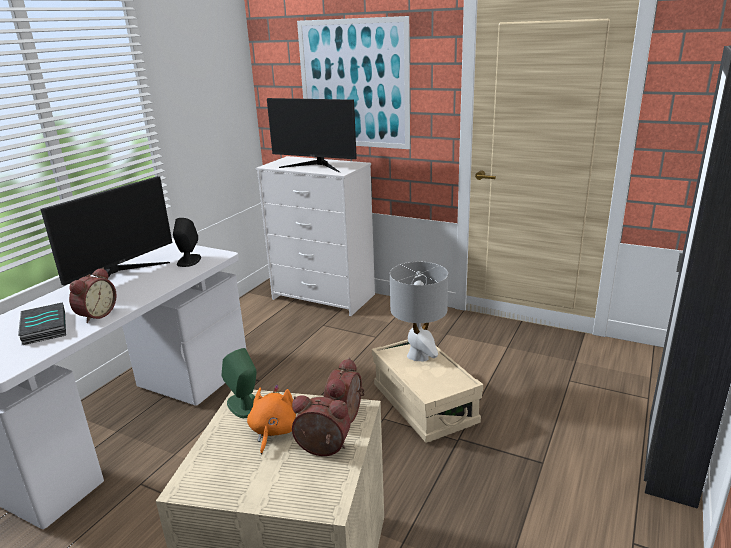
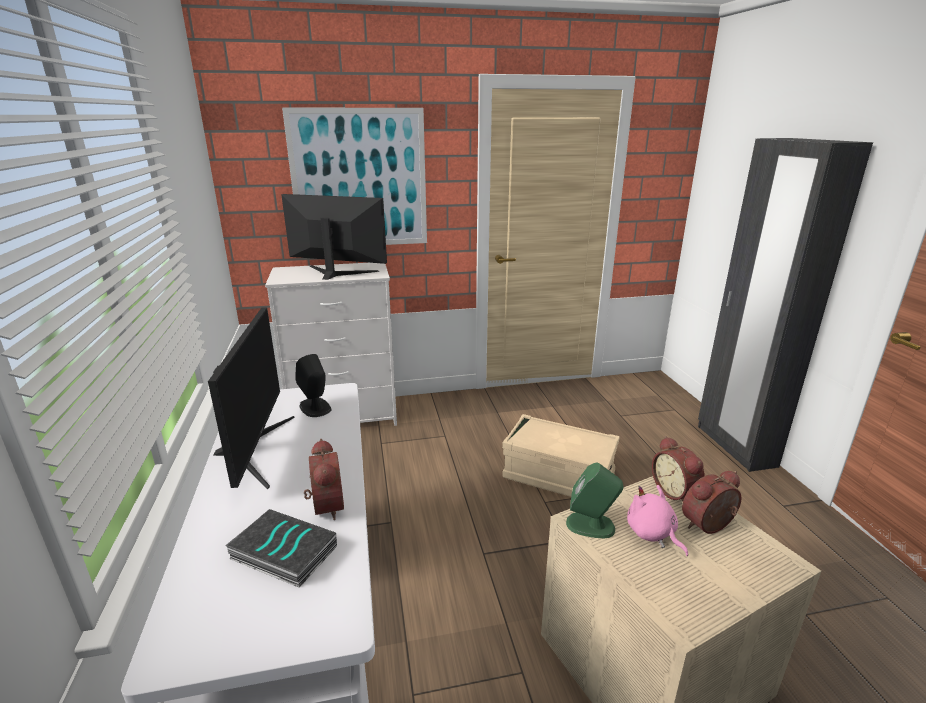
camera: 40 degrees left, 0 degrees up
orange plush toy [247,385,296,455] -> pink plush toy [627,485,688,556]
monitor [267,98,357,172] -> monitor turned 150 degrees counterclockwise [281,194,387,280]
grey table lamp [390,262,448,362] -> none

